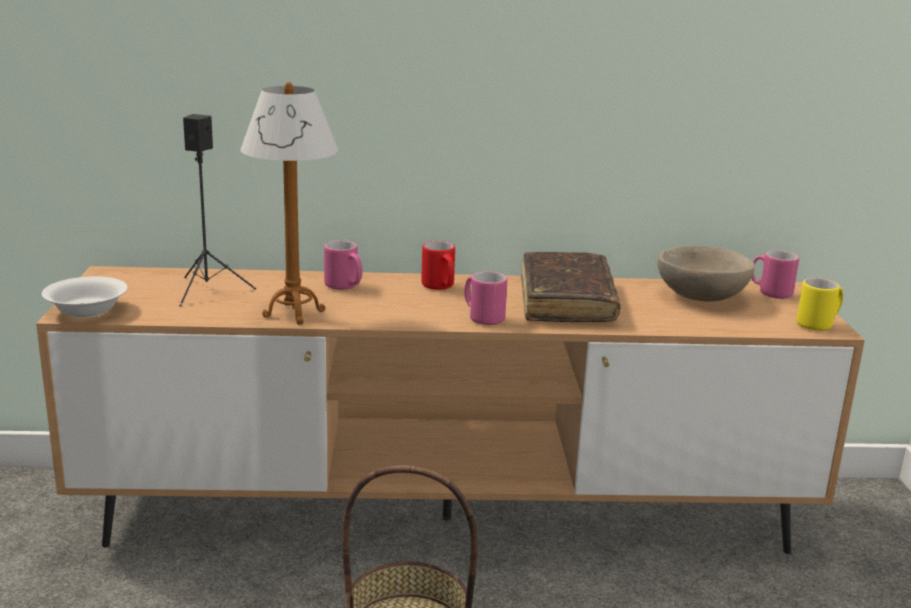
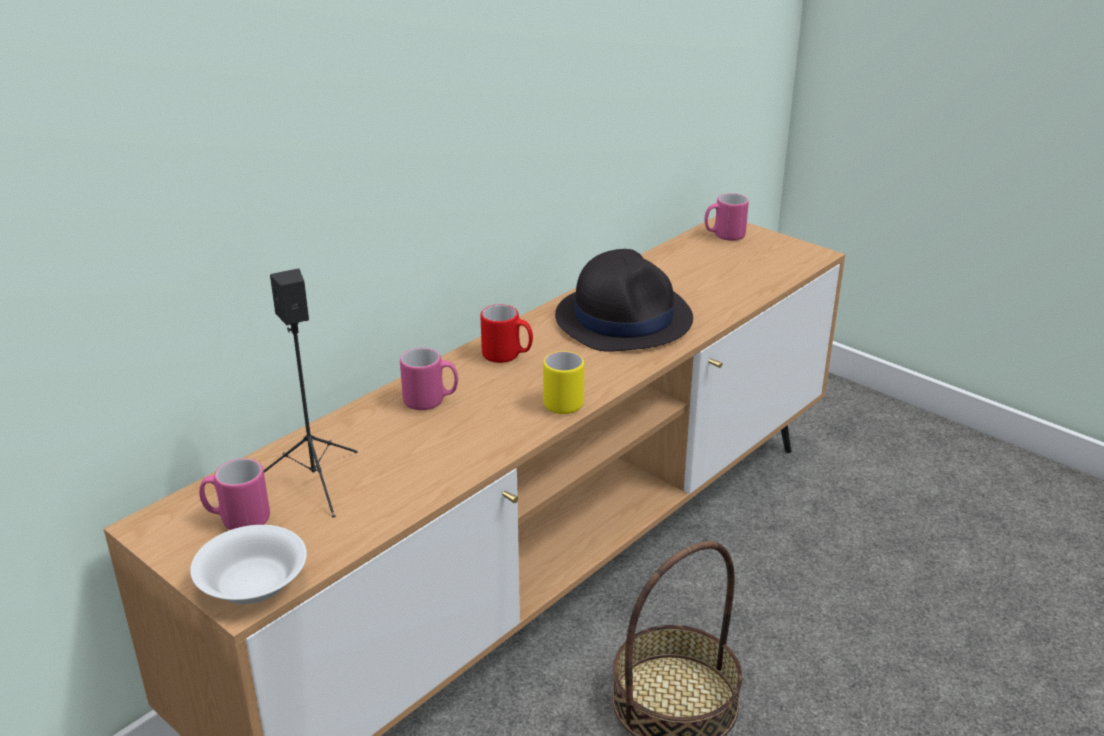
camera: 45 degrees left, 10 degrees up
table lamp [241,82,339,324] -> none
pink mug [464,272,507,325] -> pink mug moved to [199,458,270,530]
brown book [521,252,621,322] -> black hat [555,249,693,352]
beige bowl [658,246,755,301] -> none
yellow mug [797,278,843,331] -> yellow mug moved to [543,351,584,414]

